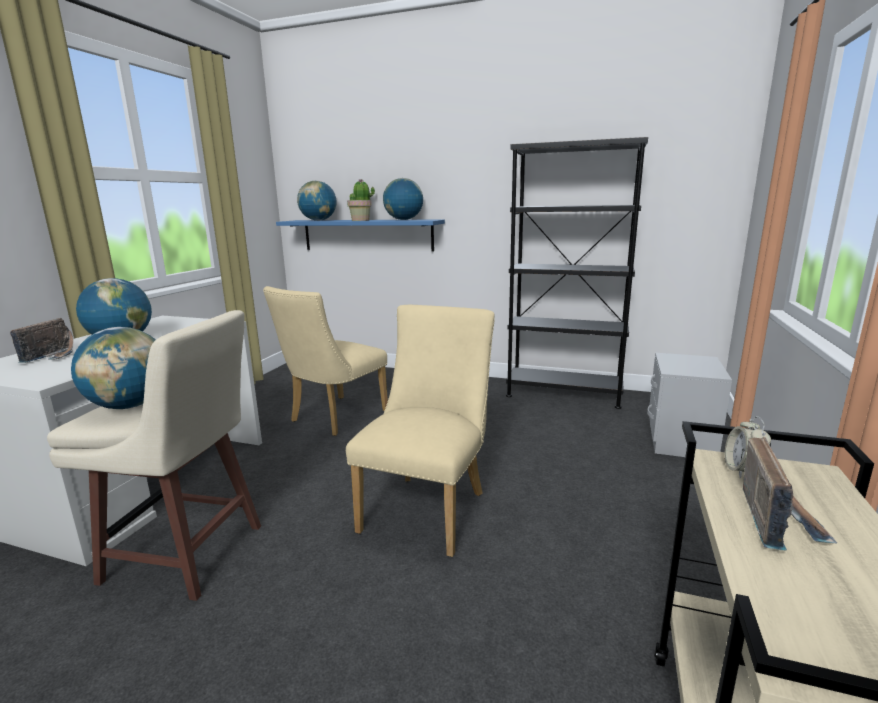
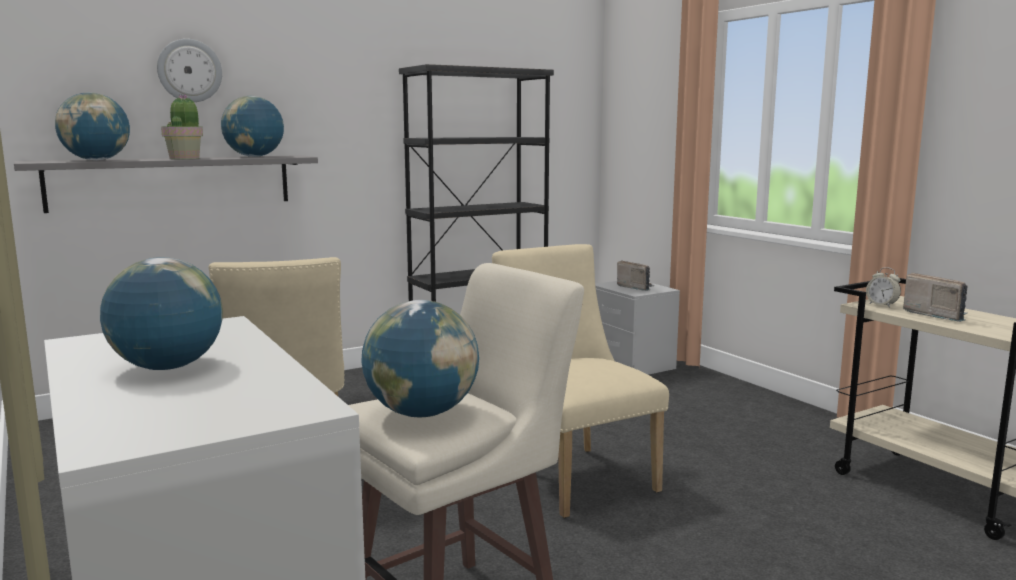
camera: 50 degrees left, 5 degrees down
radio [10,318,73,363] -> radio moved to [617,261,655,291]
blue shelf [276,219,445,252] -> grey shelf [14,155,318,213]
none -> wall clock [157,39,222,102]

